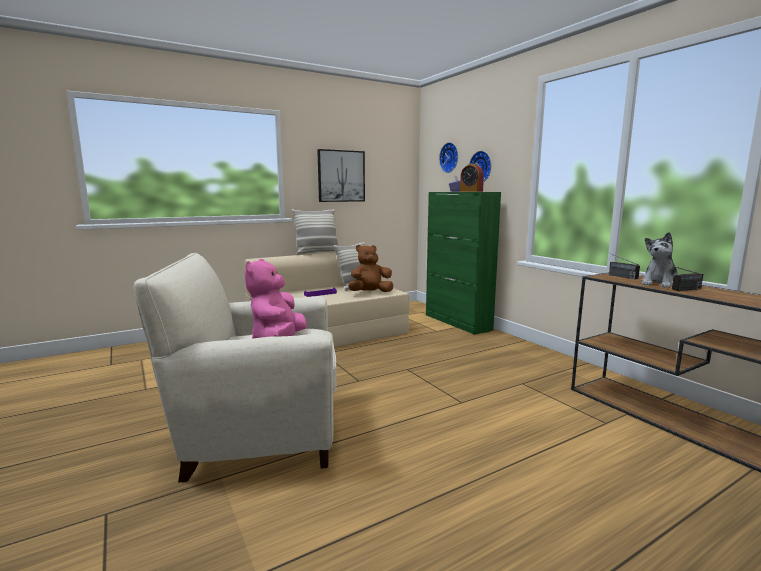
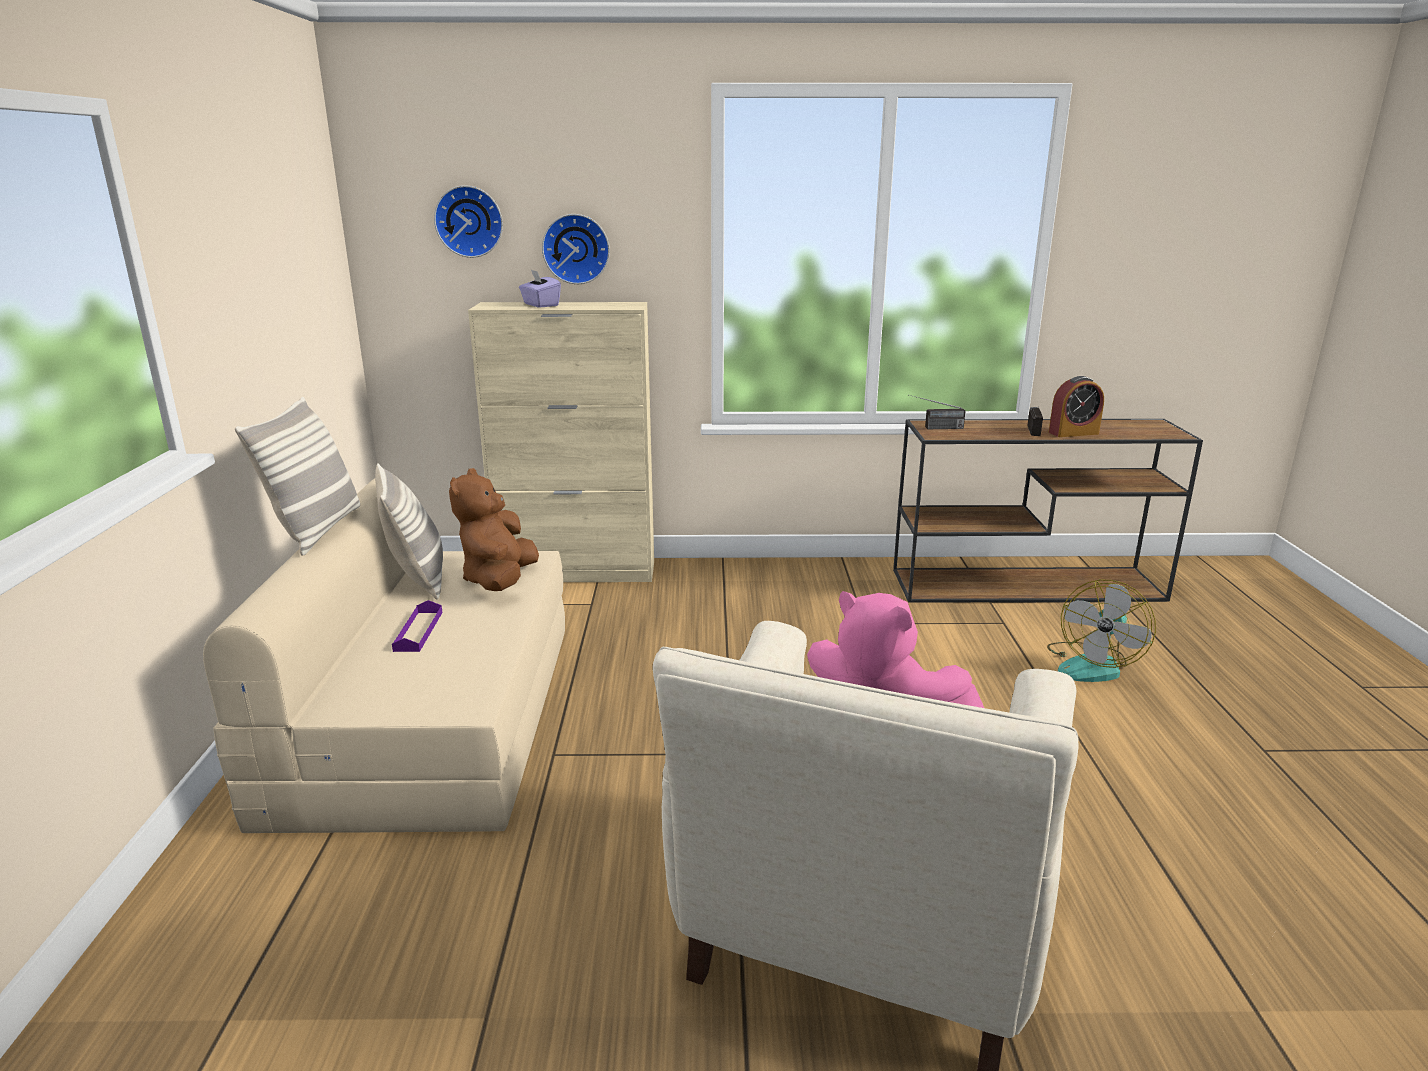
camera: 60 degrees left, 10 degrees up
picture [317,149,365,202] -> none
green cabinet [426,192,501,335] -> beige cabinet [468,302,654,582]
alarm clock [460,163,484,192] -> alarm clock moved to [1049,376,1104,437]
plush toy [641,232,677,288] -> none
none -> fan [1047,580,1156,682]

